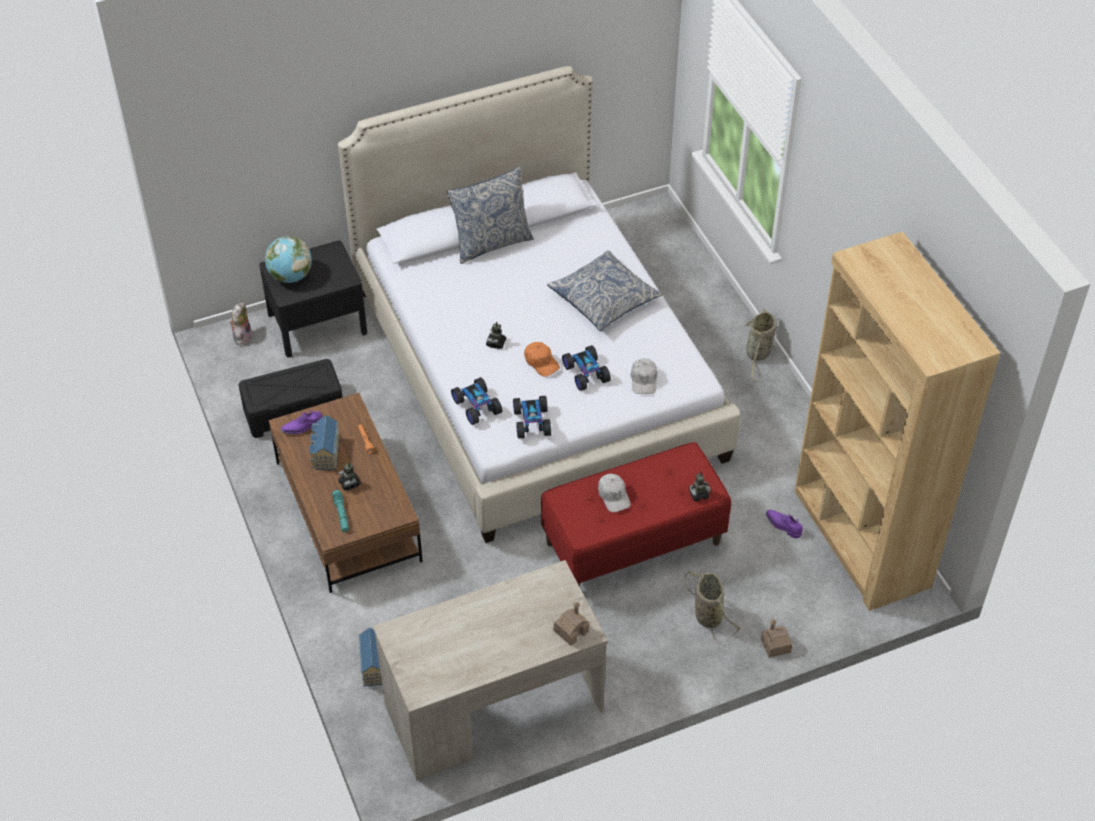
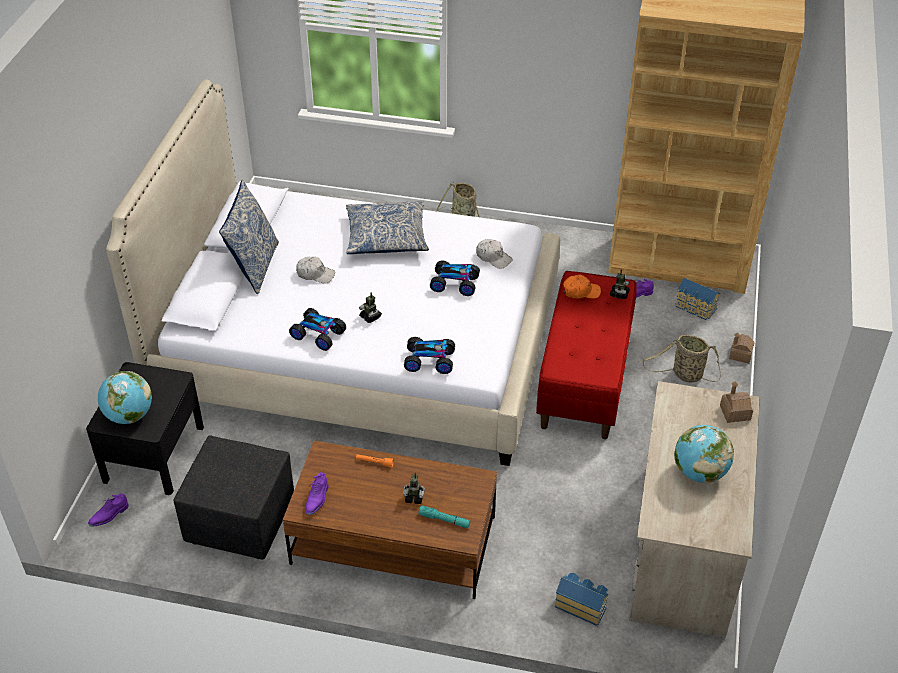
camera: 55 degrees left, 5 degrees down
plush toy [229,302,253,346] -> purple shoe [88,493,129,527]
black storage box [239,359,343,438] -> black ottoman [174,435,294,559]
toy house [309,415,340,470] -> toy house moved to [676,278,720,320]
toy car [513,396,551,439] -> toy car moved to [289,308,346,351]
orange cap [524,342,560,377] -> orange cap moved to [563,275,601,299]
white cap [598,474,631,512] -> white cap moved to [296,257,335,284]
none -> globe [674,425,734,483]

